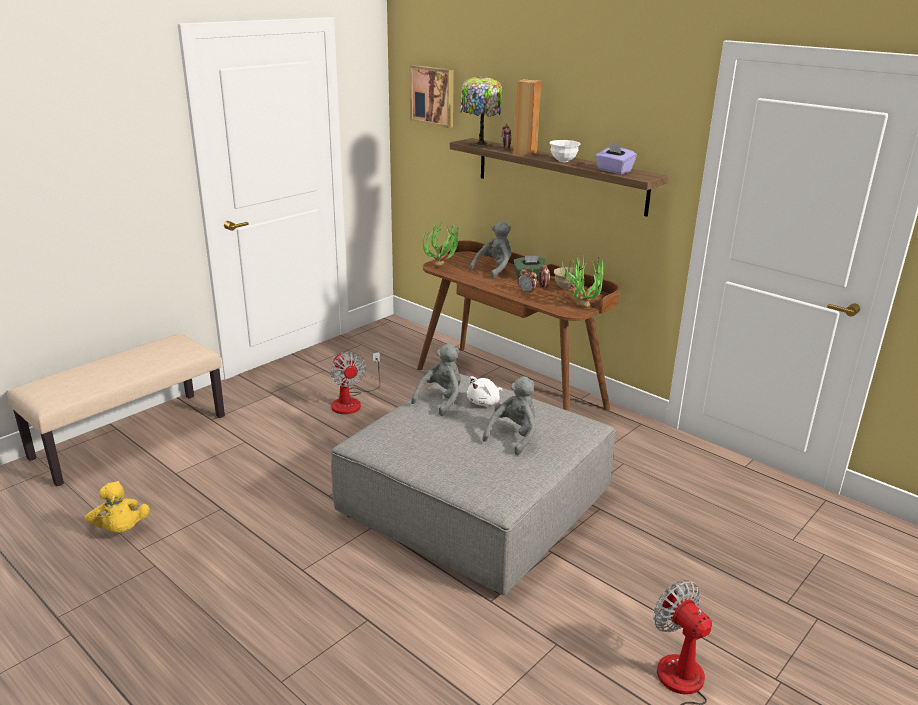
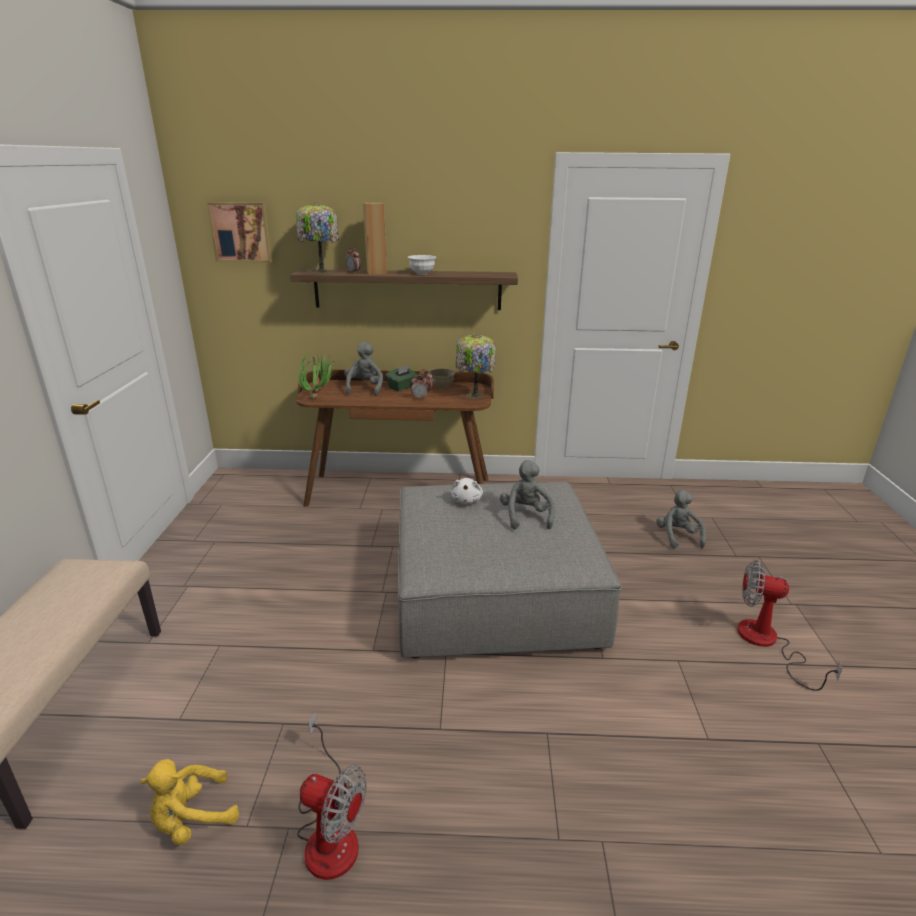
camera: 40 degrees left, 0 degrees up
yellow plush toy [85,481,150,533] -> yellow plush toy turned 135 degrees clockwise [140,759,239,845]
fan [330,352,381,414] -> fan moved to [297,713,367,880]
grey plush toy [411,343,461,416] -> grey plush toy moved to [656,490,706,549]
potted plant [559,256,605,308] -> table lamp [456,334,496,399]
purple tissue box [595,142,637,174] -> none

